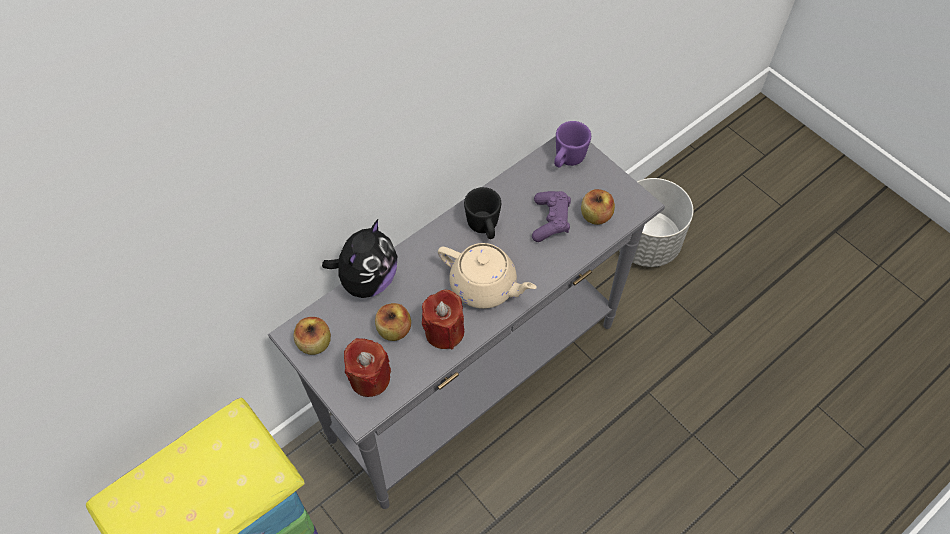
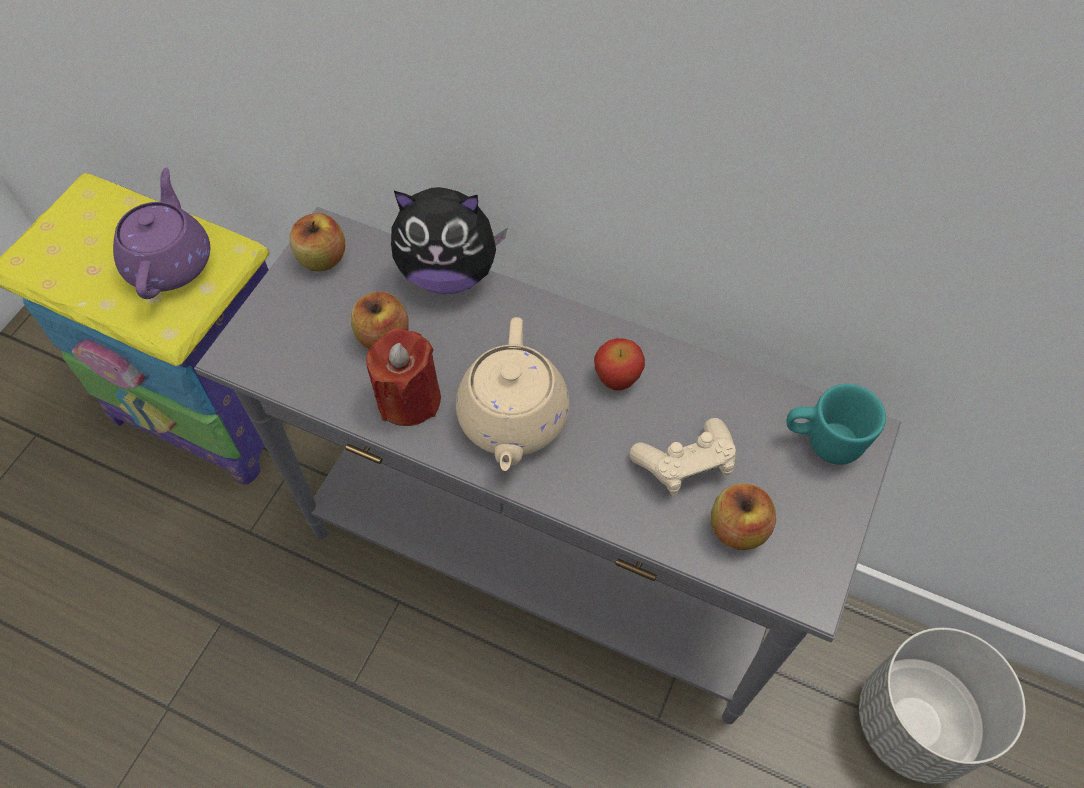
camera: 65 degrees right, 0 degrees up
red candle [344,338,391,397] -> none
black mug [464,187,501,239] -> apple [594,338,645,391]
purple game controller [532,191,571,242] -> beige game controller [630,418,736,496]
purple mug [554,121,591,168] -> turquoise mug [786,384,886,465]
none -> purple teapot [113,167,210,299]

